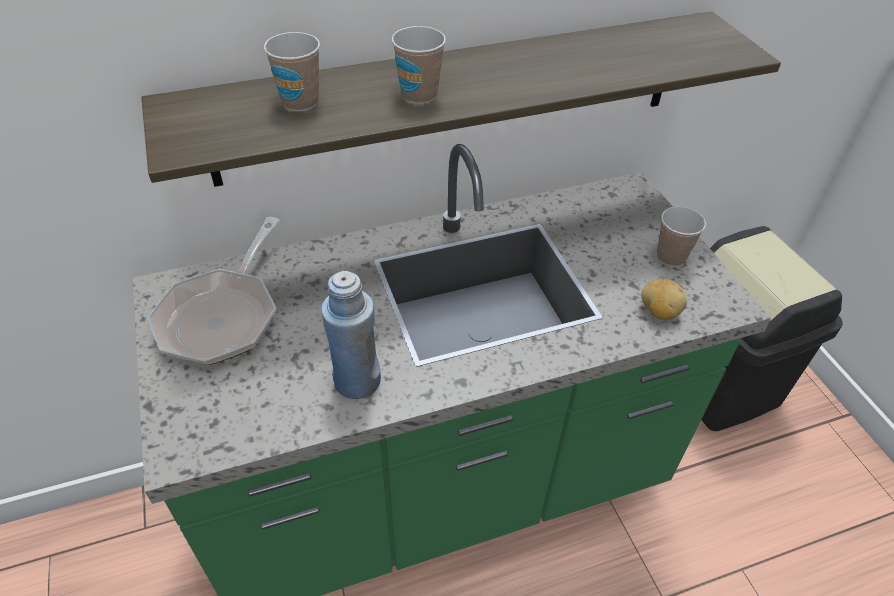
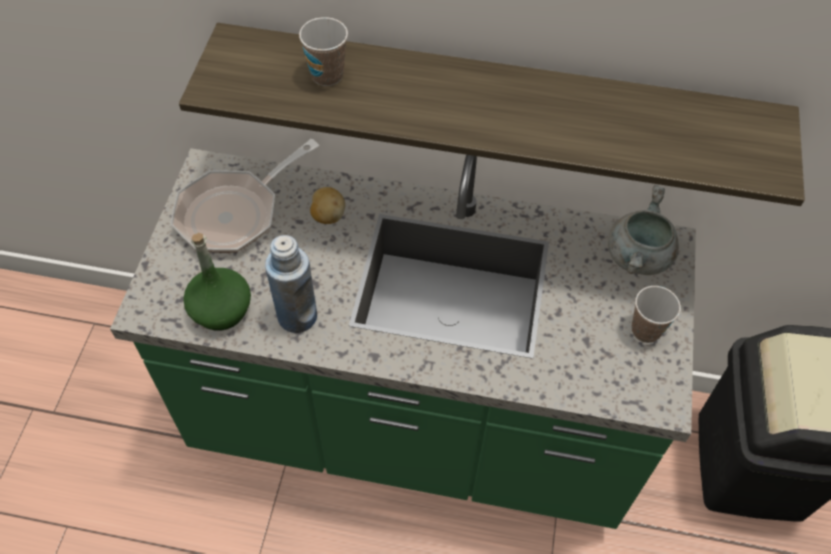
camera: 30 degrees right, 10 degrees up
cup [391,26,446,104] -> none
potato [641,279,687,320] -> potato moved to [310,187,345,224]
none -> green bottle [183,233,251,331]
none -> grey cooking pot [608,185,679,275]

